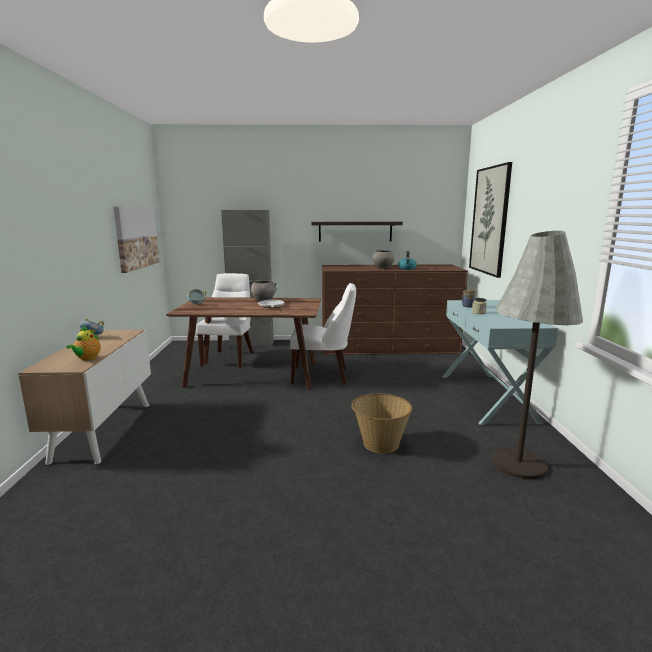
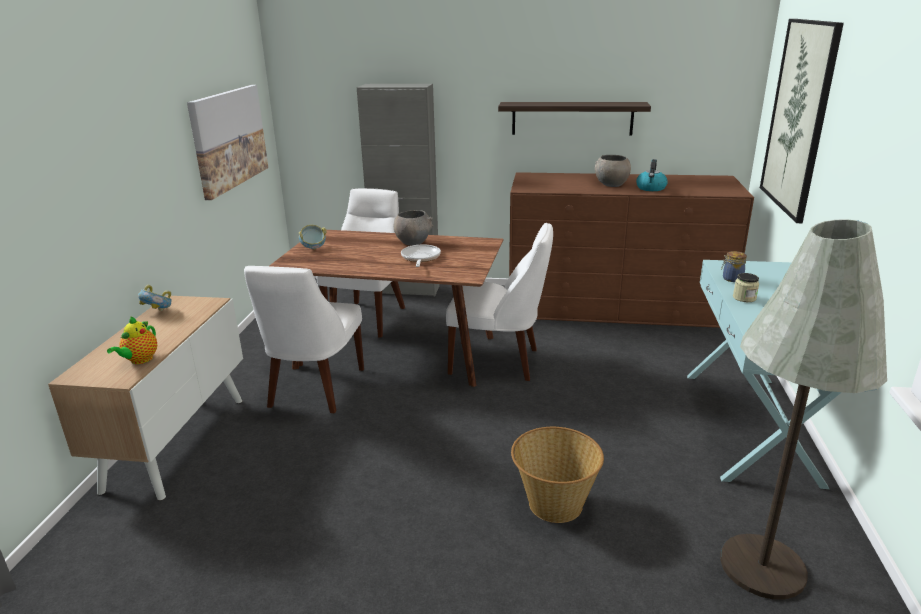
camera: 10 degrees right, 10 degrees up
none -> white chair [244,266,364,413]

